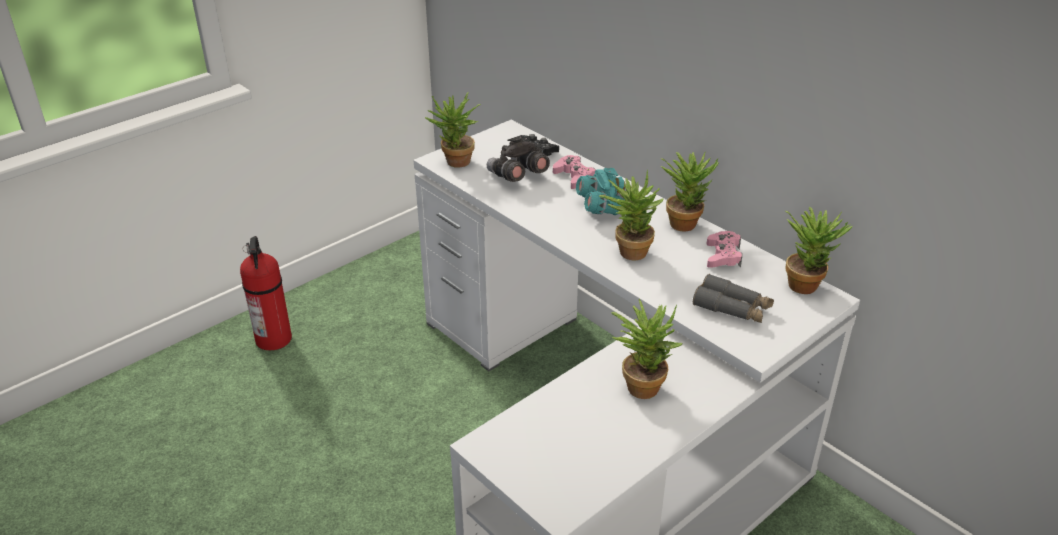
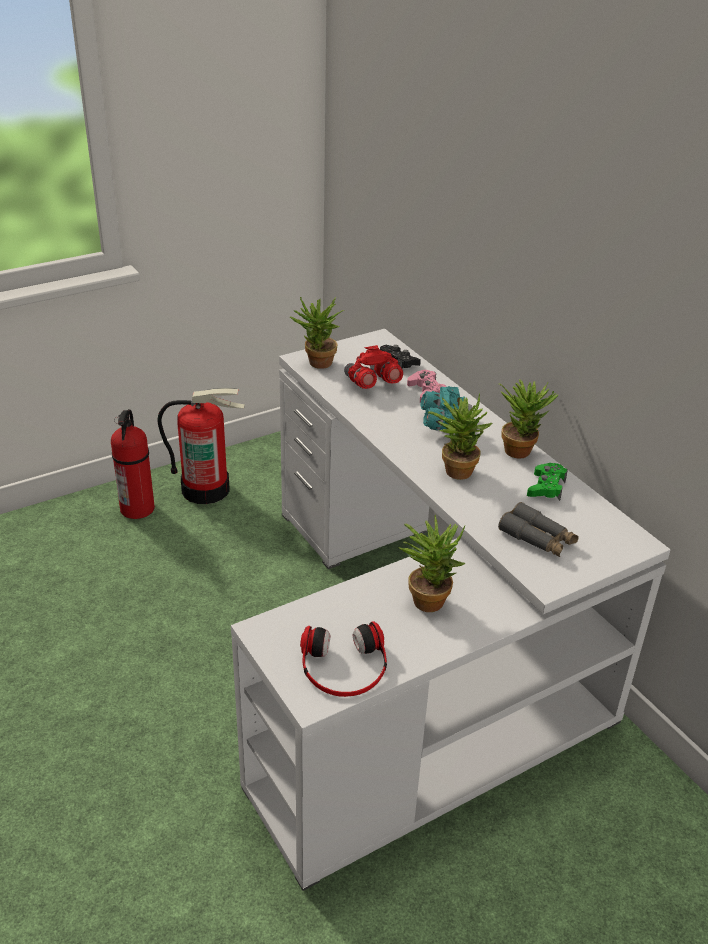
camera: 10 degrees right, 0 degrees up
grey binoculars [487,136,550,182] -> red binoculars [344,345,403,389]
pink game controller [707,231,742,268] -> green game controller [527,463,568,501]
potted plant [785,207,853,294] -> none
none -> fire extinguisher [157,388,245,504]
none -> headphones [300,621,387,697]

